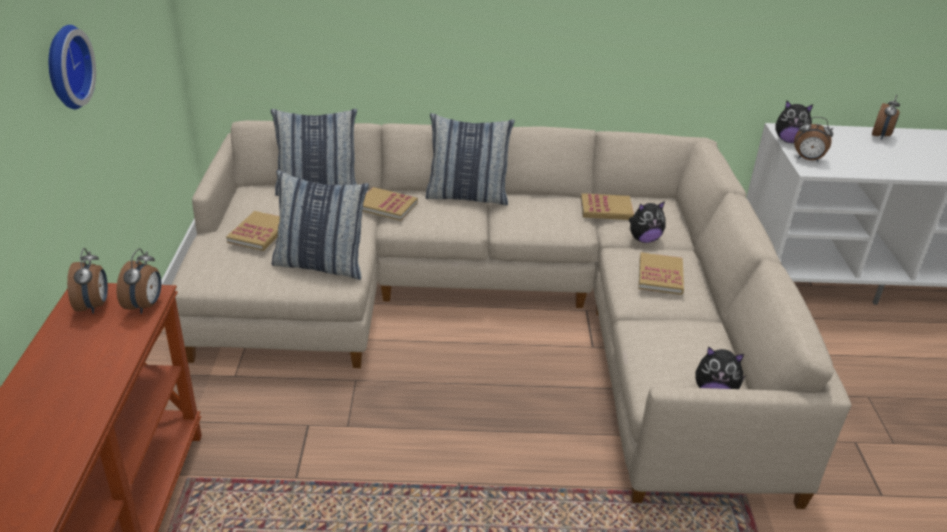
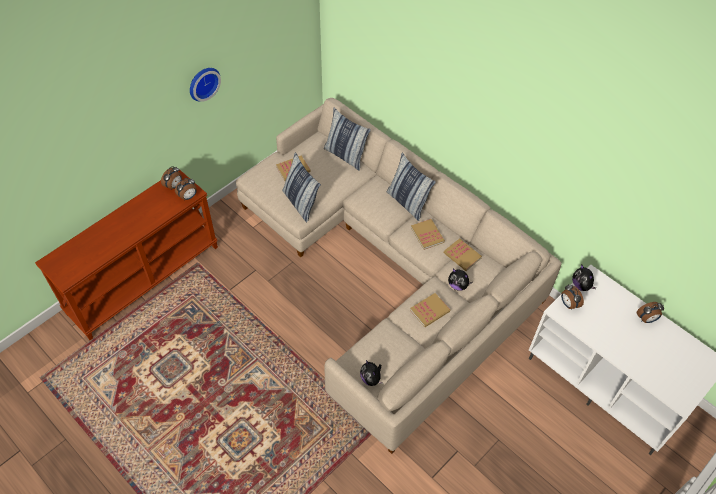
camera: 45 degrees right, 20 degrees up
book [362,187,418,221] -> book moved to [411,219,445,250]

